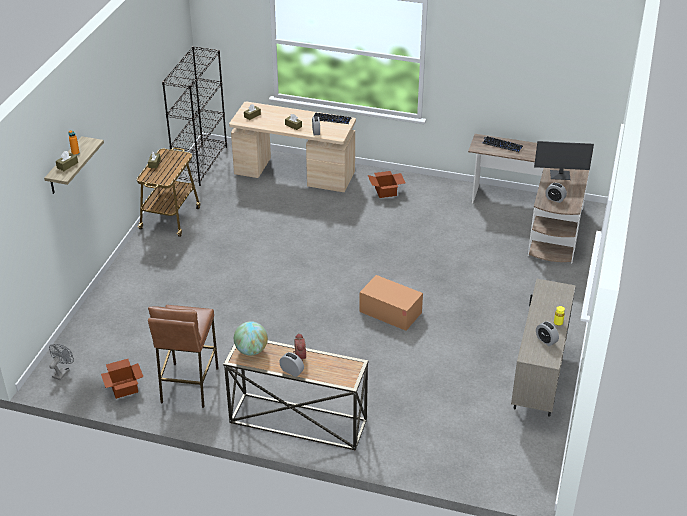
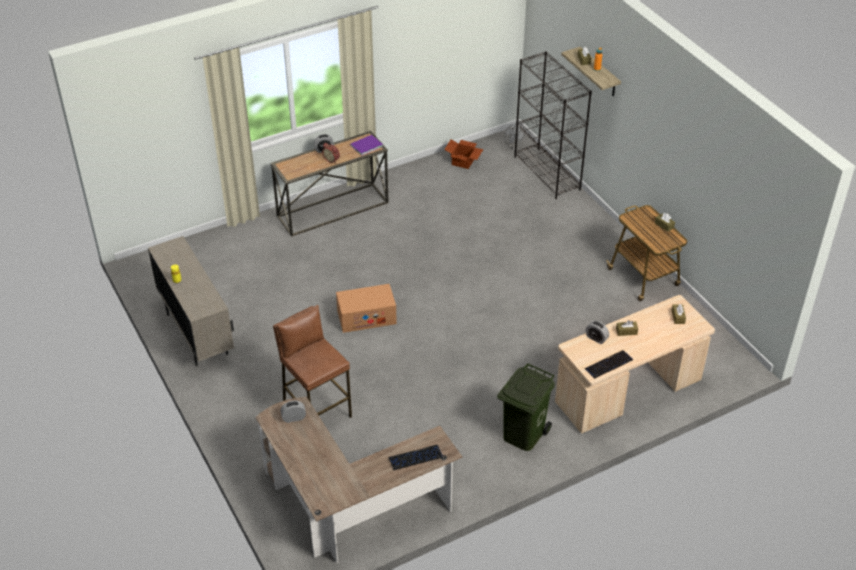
camera: 135 degrees right, 5 degrees up
brown stool [148,305,219,408] -> brown stool moved to [273,305,352,418]
black bookcase [162,46,227,186] -> black bookcase moved to [514,51,592,199]
globe [234,321,268,355] -> purple book [350,135,383,156]
cardboard box [368,171,405,198] -> green trash can [497,363,555,451]
monitor [534,141,594,180] -> none
alarm clock [536,321,559,346] -> none

